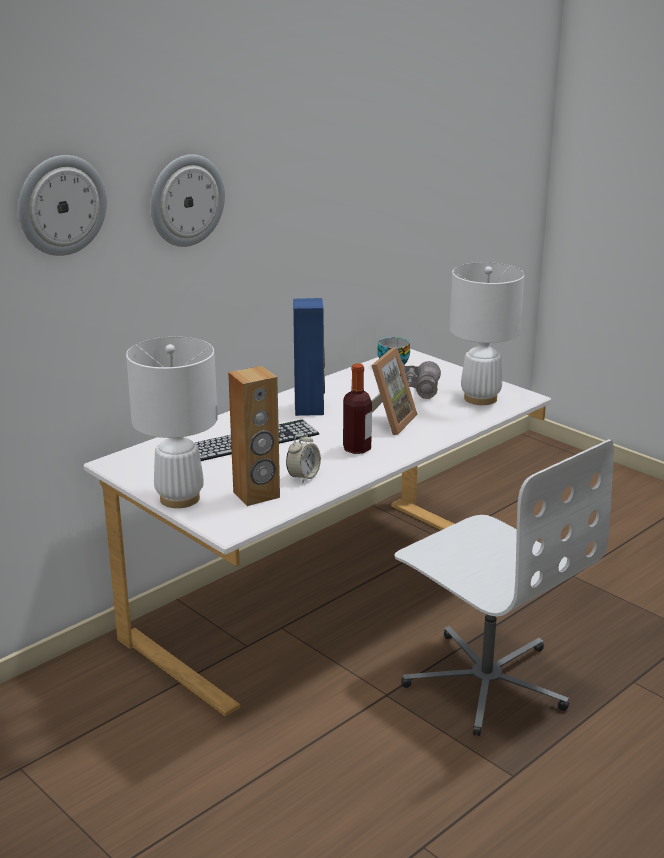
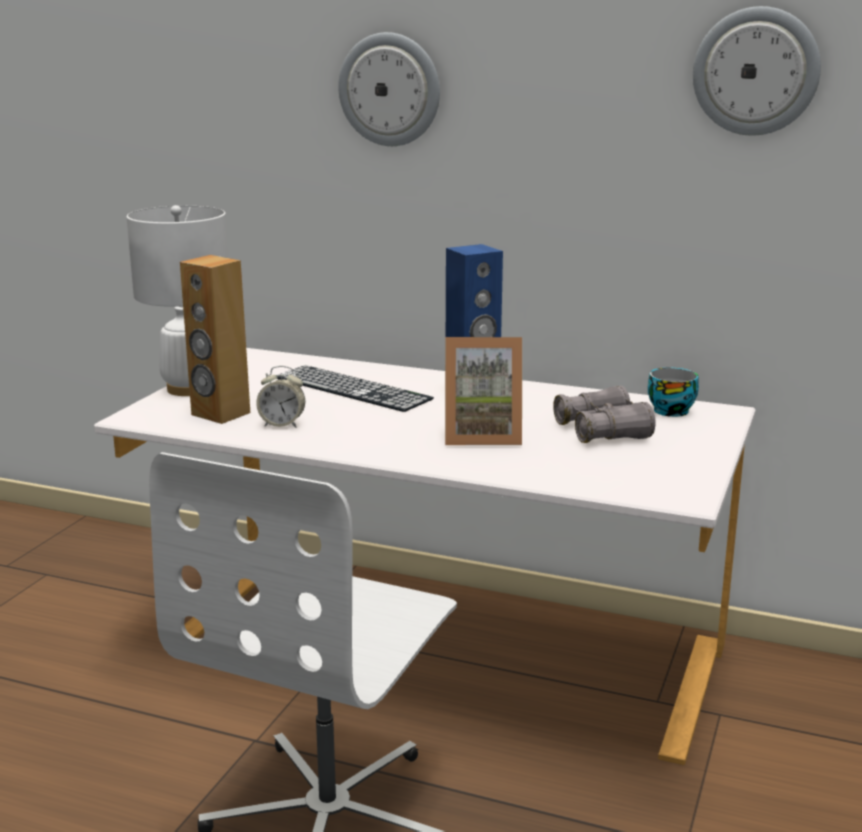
camera: 65 degrees right, 5 degrees down
wall clock [18,155,107,256] -> wall clock moved to [693,6,821,136]
bottle [343,363,372,454] -> none
white table lamp [449,262,525,405] -> none

